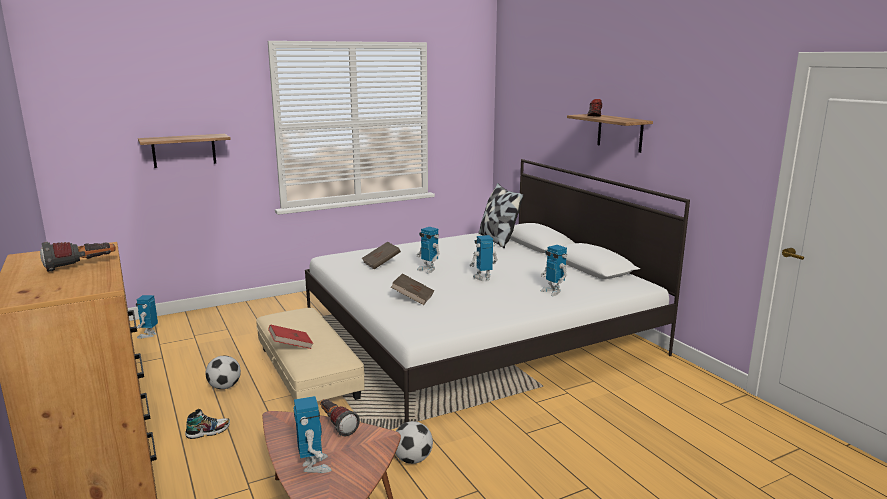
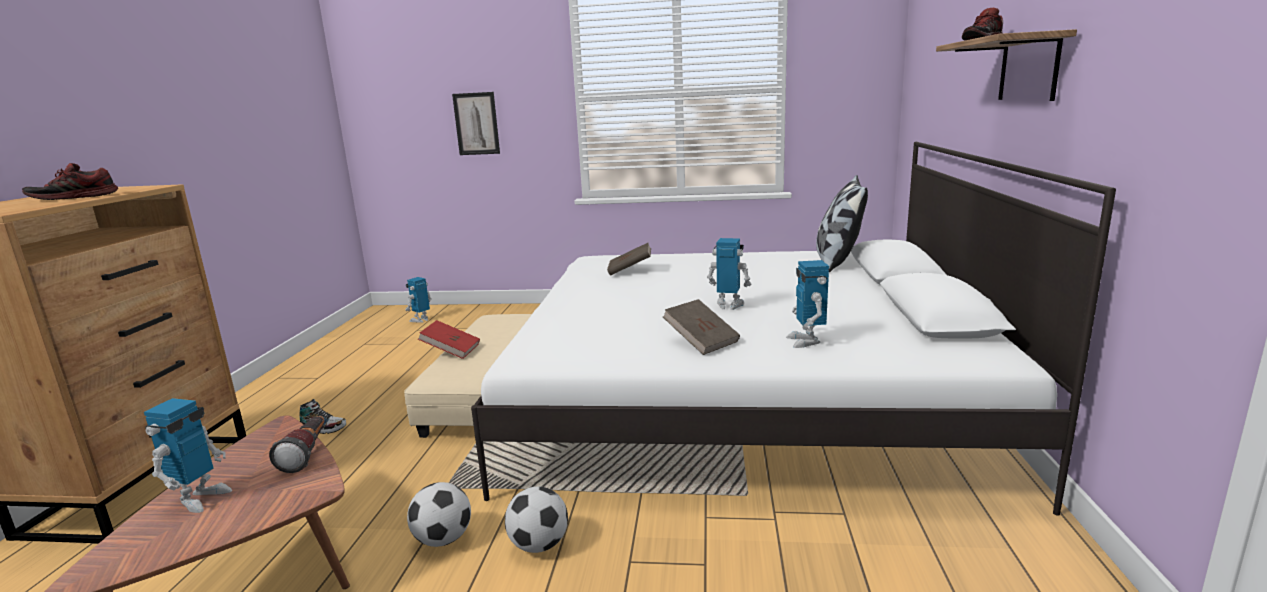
camera: 35 degrees right, 0 degrees up
flashlight [40,242,116,272] -> shoe [22,163,118,200]
shelf [138,134,231,168] -> picture [452,92,500,155]
football [206,356,241,389] -> football moved to [505,487,568,553]
brown book [391,273,434,305] -> brown book moved to [663,299,740,355]
toy robot [417,227,440,274] -> none

